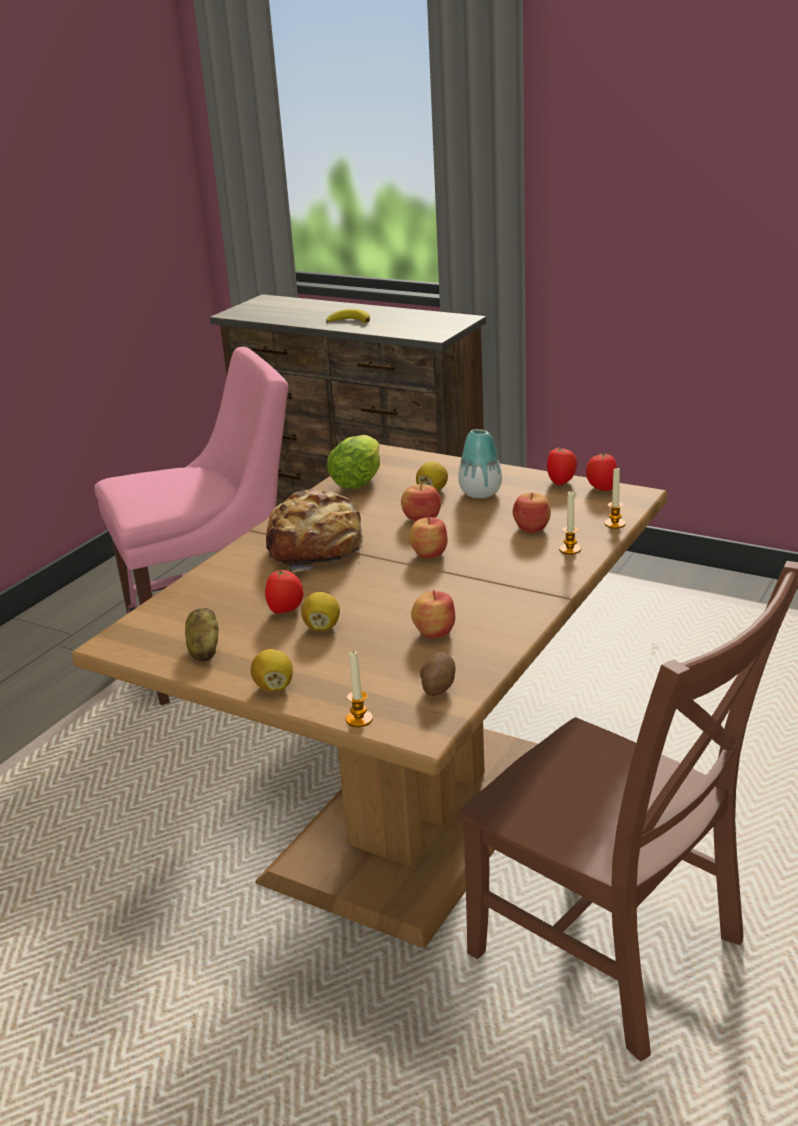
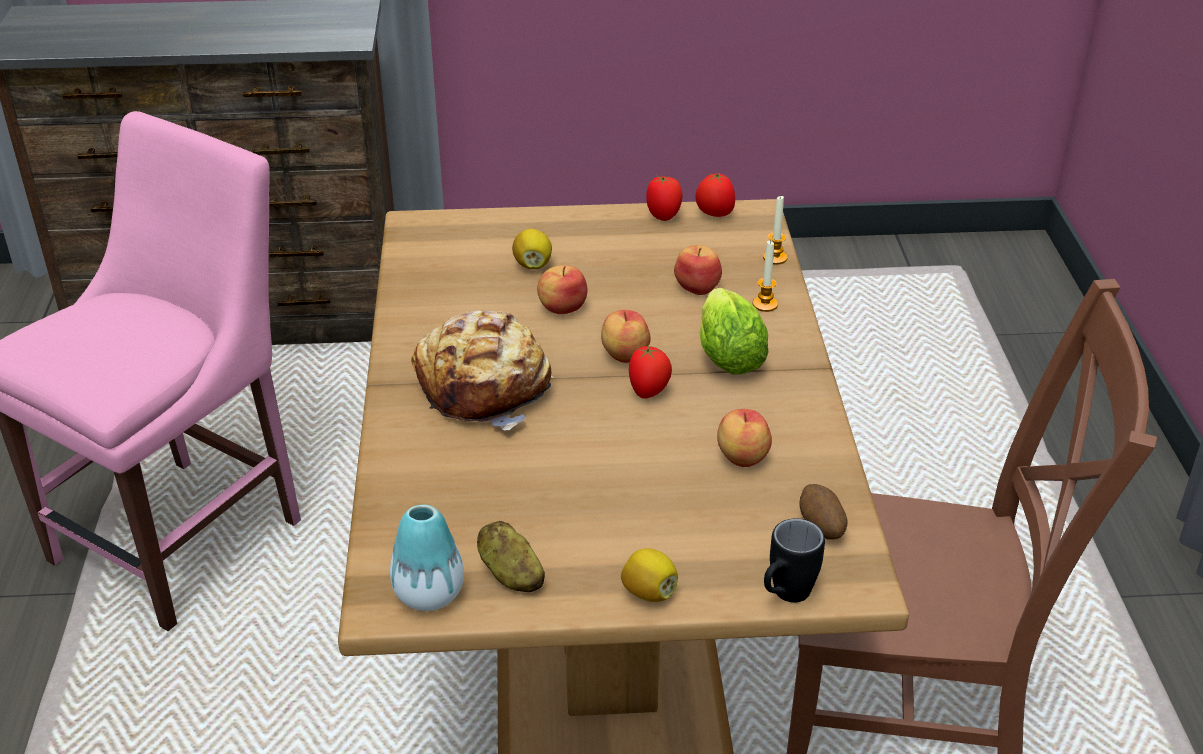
camera: 35 degrees left, 10 degrees up
tomato [265,569,303,614] -> tomato moved to [629,344,672,399]
lemon [301,592,340,631] -> none
banana [326,309,370,323] -> none
lettuce [327,435,380,489] -> lettuce moved to [700,288,768,375]
candle [346,651,373,727] -> black mug [764,518,825,603]
vase [459,429,502,498] -> vase moved to [390,505,464,611]

